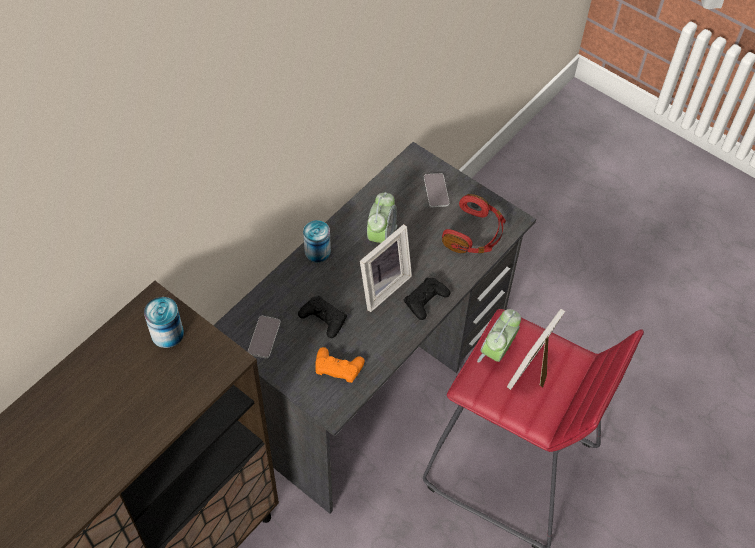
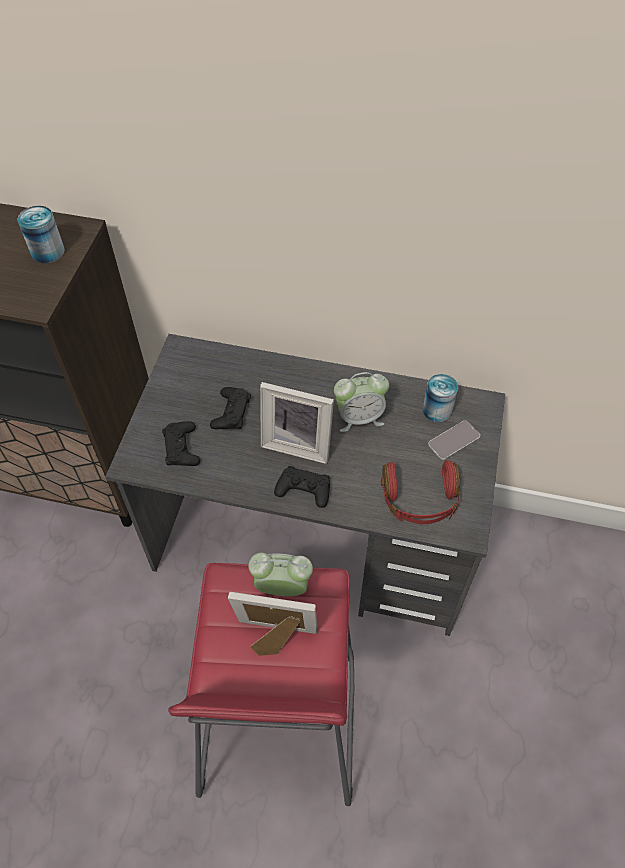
camera: 65 degrees right, 0 degrees up
phone [248,316,281,358] -> none
can [303,220,331,262] -> can moved to [423,374,458,422]
orange game controller [315,347,365,383] -> black game controller [162,421,200,466]

